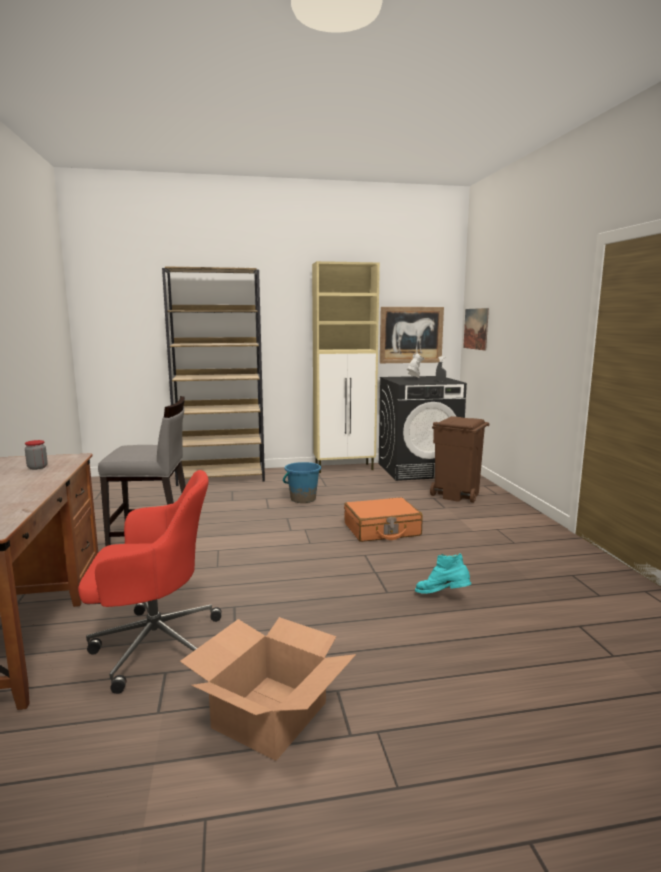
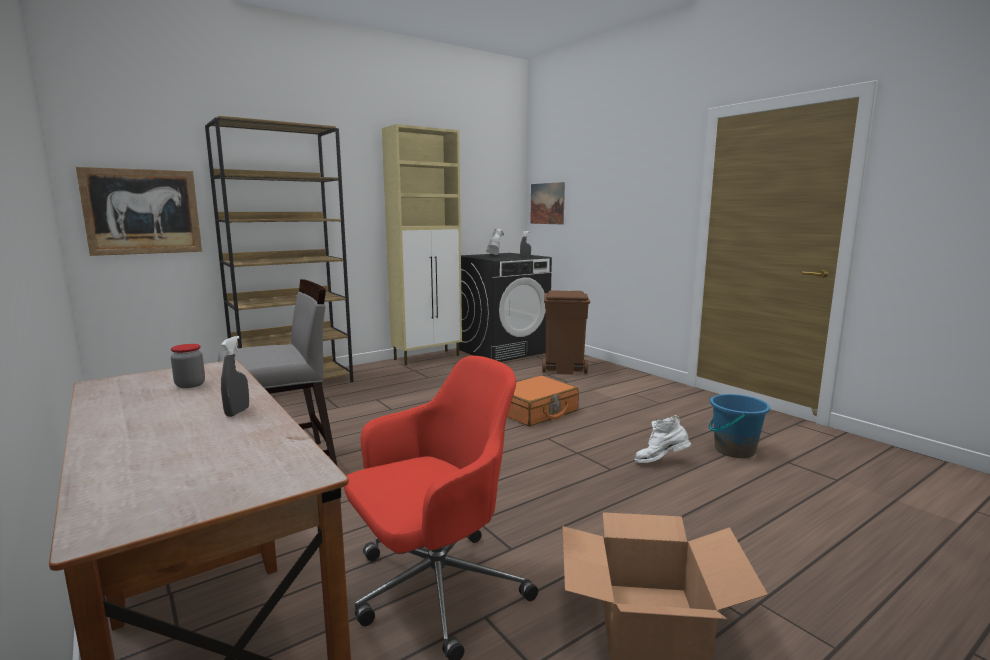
camera: 25 degrees left, 0 degrees up
blue bucket [283,462,321,503] -> blue bucket moved to [709,394,770,458]
picture [380,307,444,363] -> picture moved to [76,167,202,256]
turquoise boot [415,553,471,594] -> white boot [634,415,691,463]
none -> grey spray bottle [221,336,249,417]

